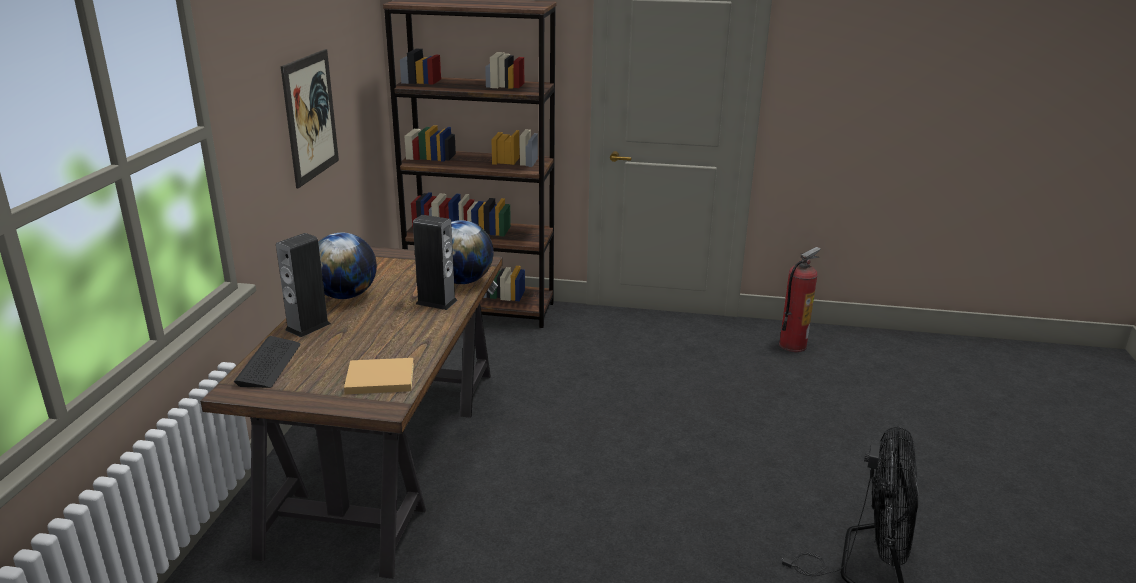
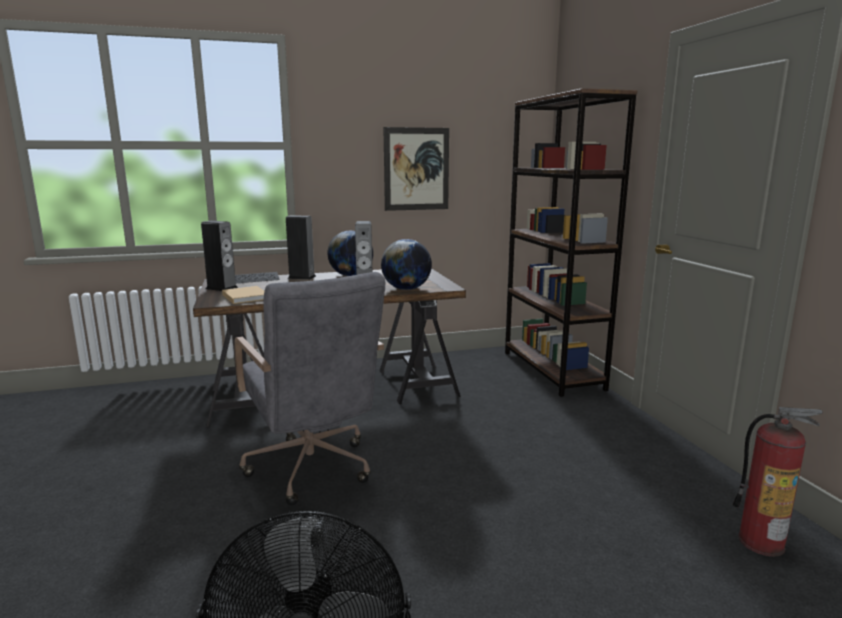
camera: 65 degrees right, 10 degrees down
none -> speaker [201,221,238,291]
none -> grey office chair [234,272,385,506]

